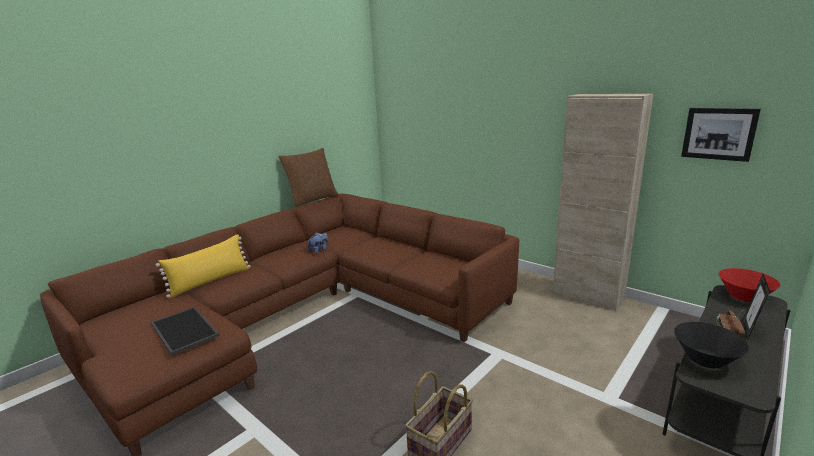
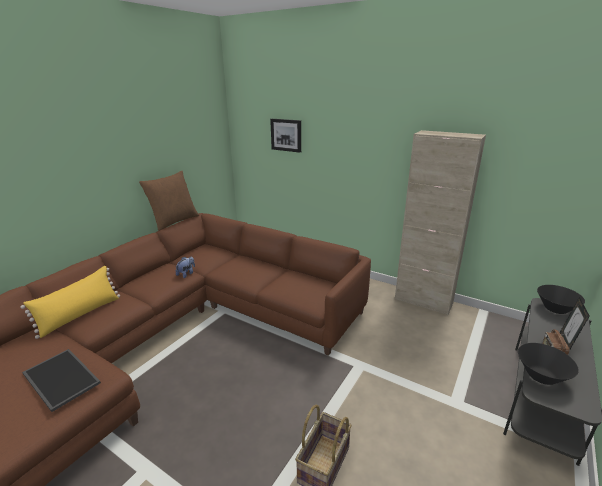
camera: 10 degrees left, 5 degrees up
picture [681,108,761,162] -> picture moved to [270,119,301,153]
red bowl [719,268,780,302] -> black bowl [537,285,585,314]

